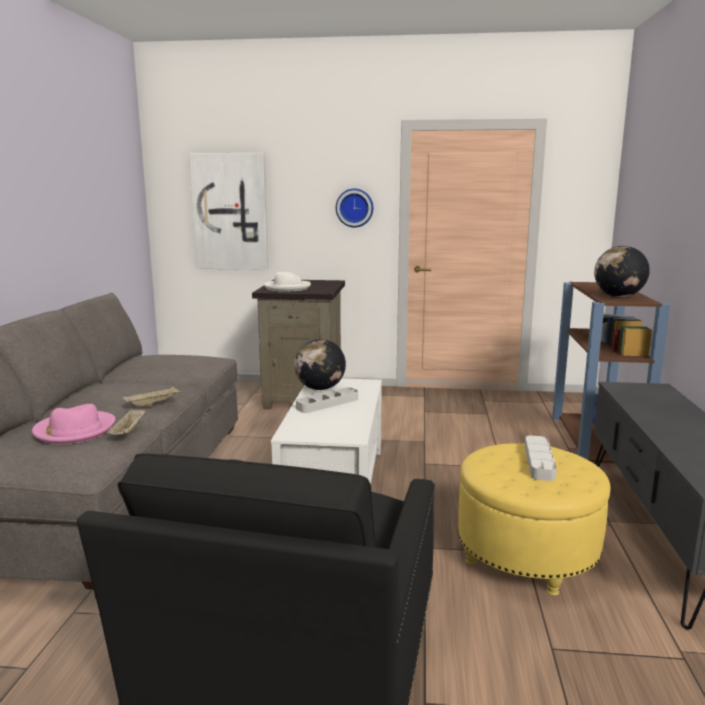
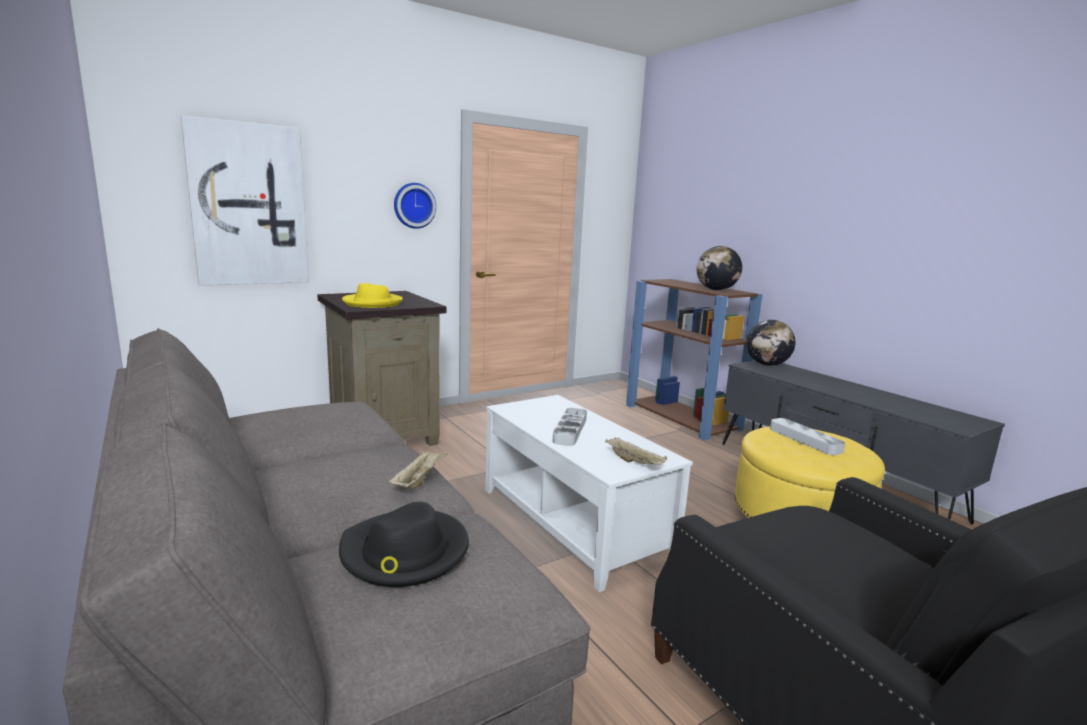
camera: 40 degrees left, 0 degrees up
pink hat [32,404,115,444] -> black hat [339,502,469,587]
beige tray [107,409,146,435] -> beige tray moved to [605,437,667,465]
white hat [264,272,311,292] -> yellow hat [342,283,403,308]
globe [294,339,346,390] -> globe moved to [746,320,795,366]

